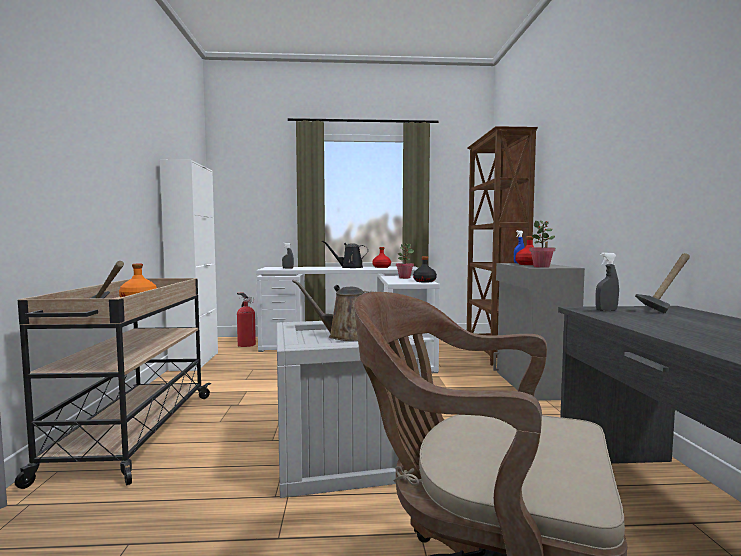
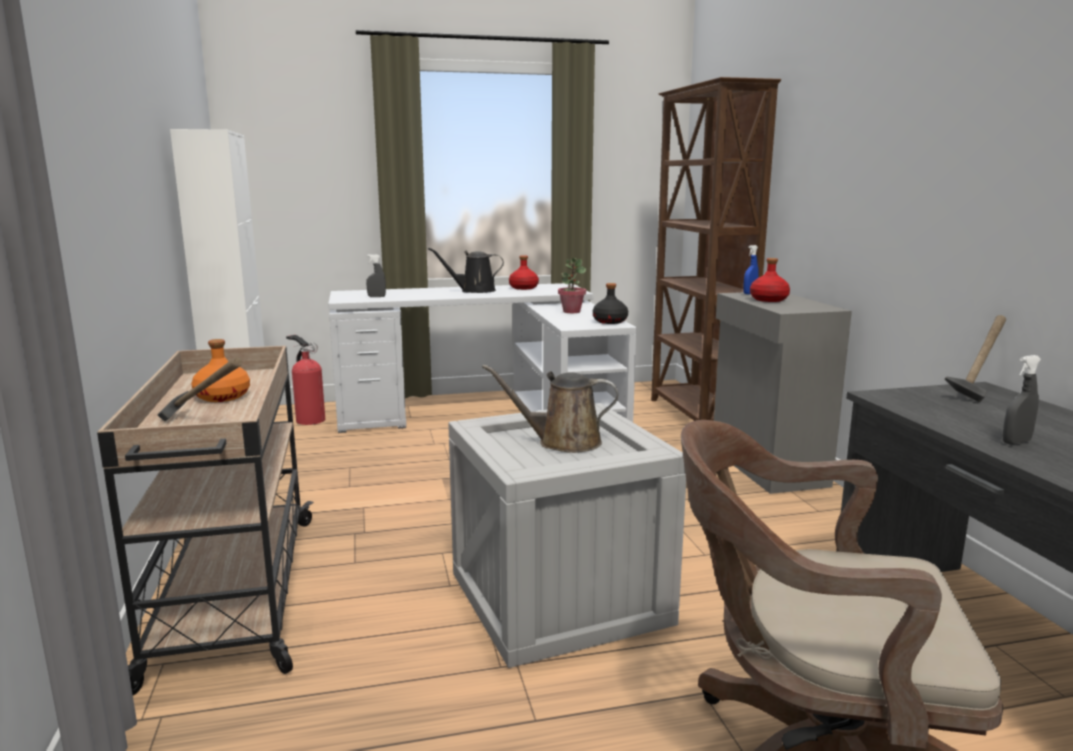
camera: 10 degrees left, 10 degrees up
potted plant [529,220,555,268] -> none
grey spray bottle [595,252,619,311] -> grey spray bottle moved to [1003,355,1041,445]

